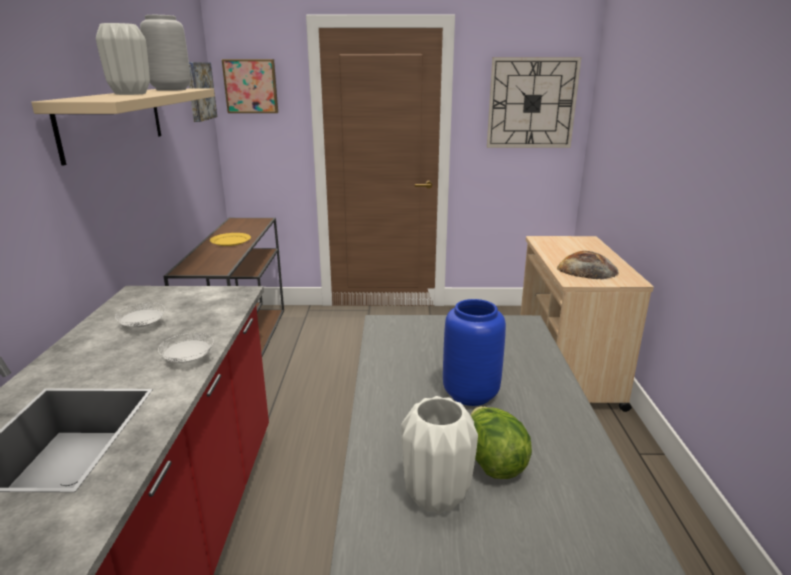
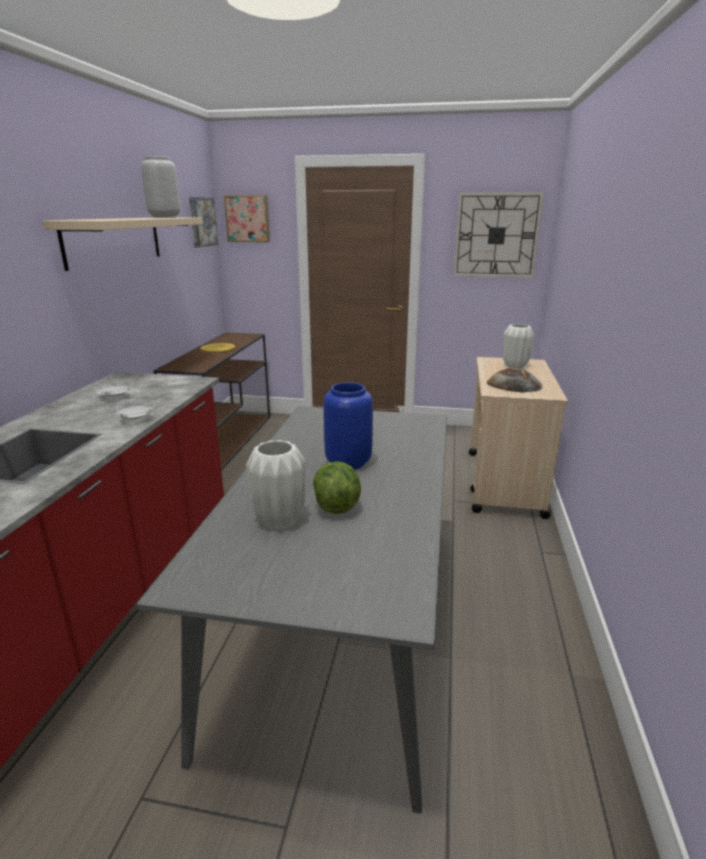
camera: 10 degrees right, 0 degrees up
white vase [96,23,150,95] -> white vase moved to [503,324,534,368]

